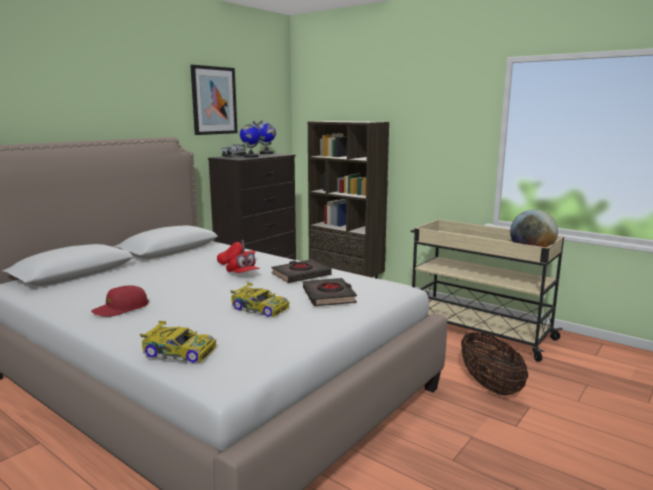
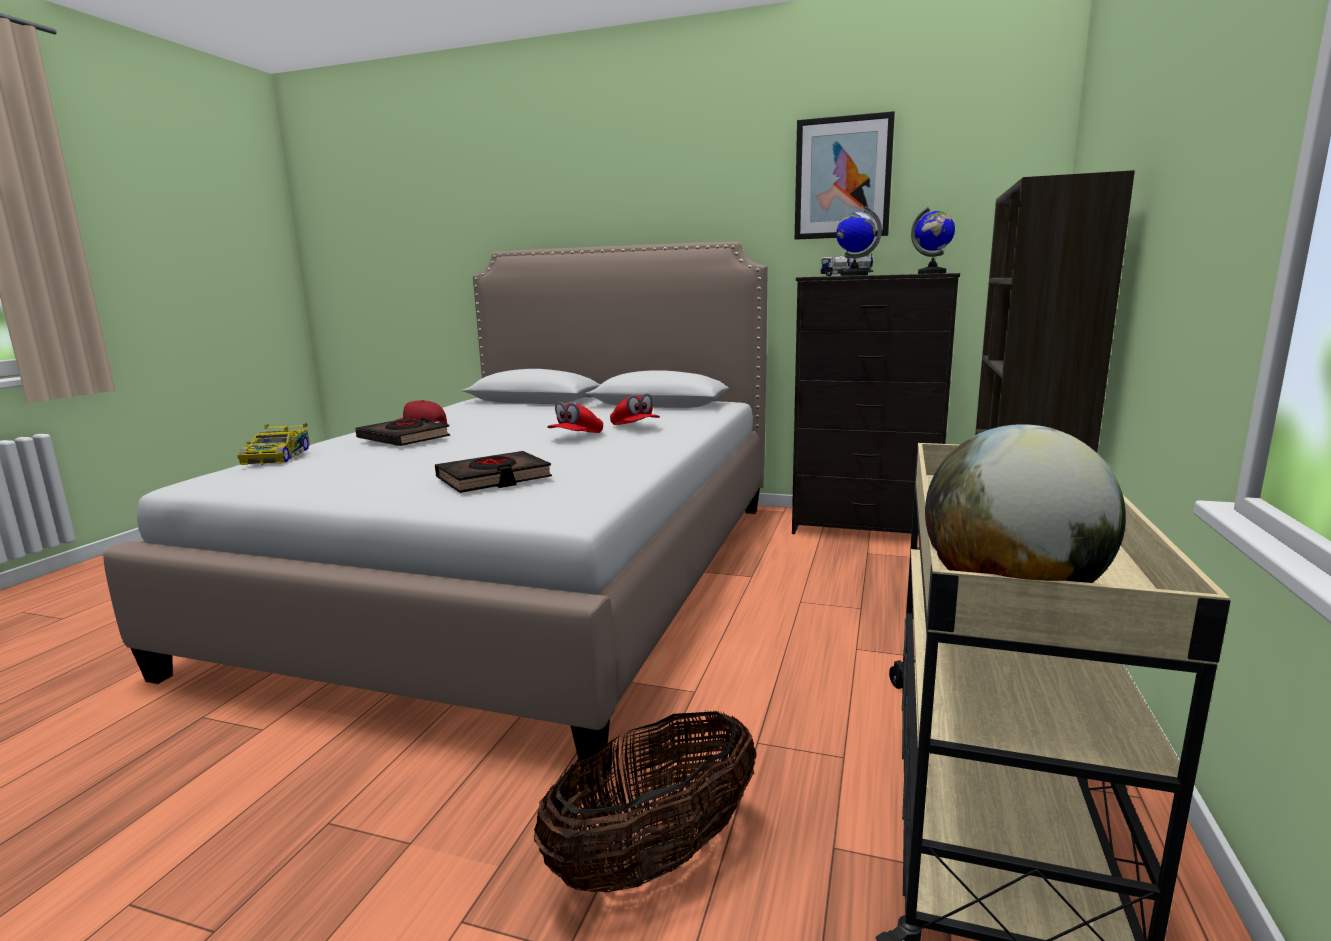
camera: 70 degrees right, 0 degrees up
toy car [230,282,290,317] -> none
black book [271,259,331,283] -> black book moved to [355,418,450,446]

